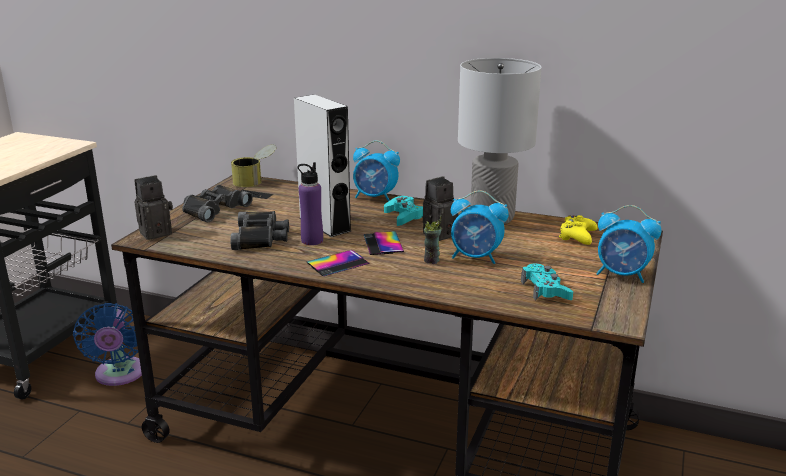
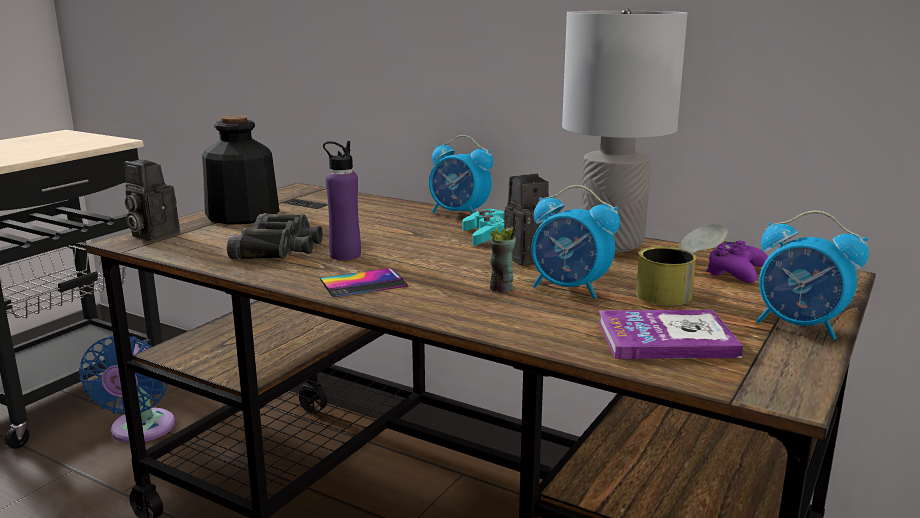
camera: 10 degrees right, 5 degrees down
camera [134,175,173,240] -> camera turned 120 degrees counterclockwise [124,160,180,241]
black binoculars [182,185,253,222] -> bottle [202,115,279,225]
can [231,144,277,187] -> can moved to [636,224,729,306]
grey speaker [294,94,351,237] -> none
phone [364,231,404,255] -> none
turquoise game controller [521,263,573,301] -> book [598,310,743,359]
yellow game controller [559,215,598,245] -> purple game controller [706,241,768,283]

